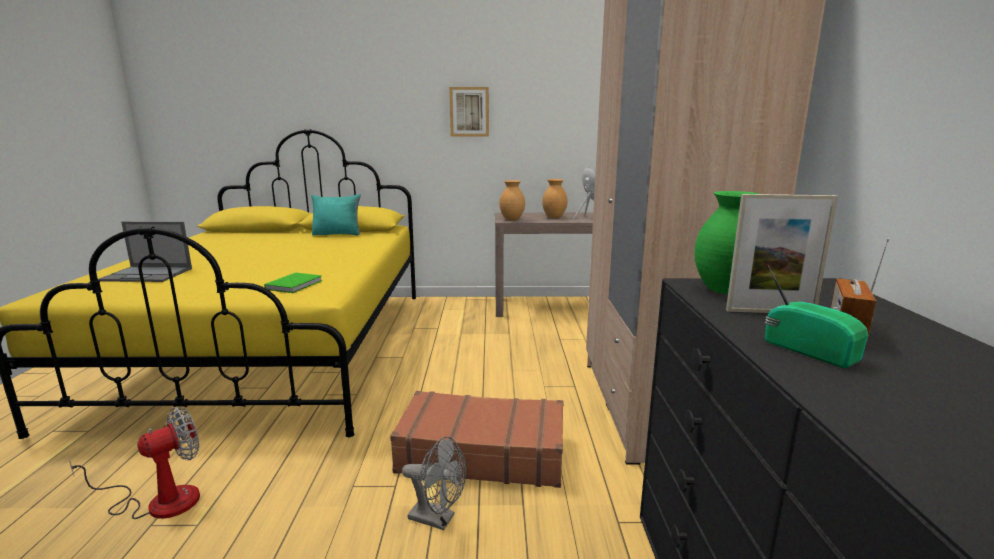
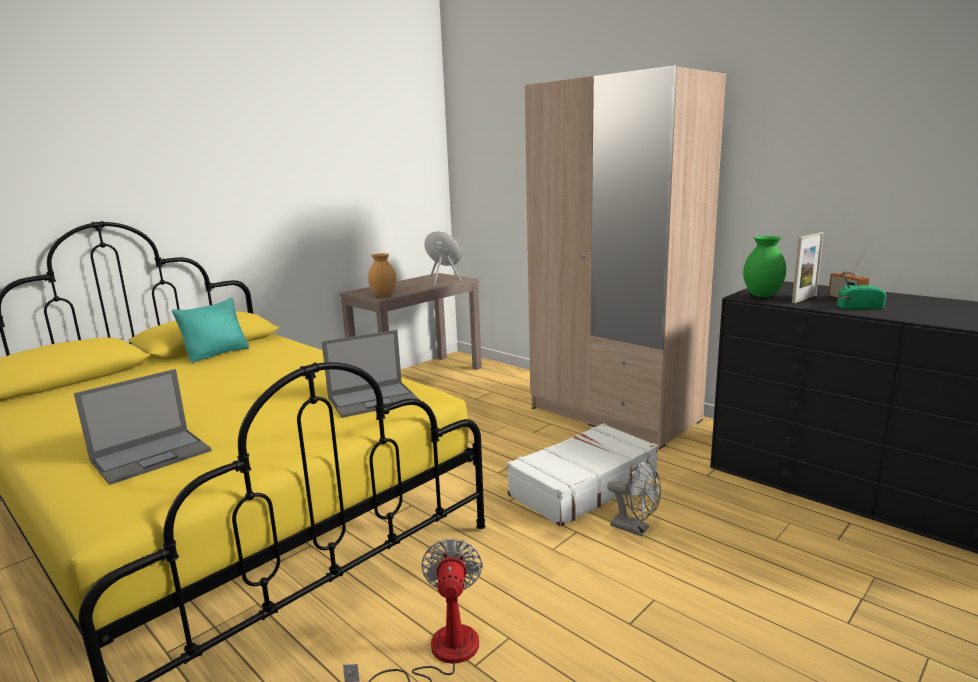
camera: 45 degrees left, 0 degrees up
green book [264,273,322,293] -> laptop [322,330,420,418]
brown suitcase [390,391,564,488] -> white suitcase [507,423,659,527]
grey fan [402,436,466,530] -> grey fan turned 60 degrees clockwise [607,461,661,536]
picture [449,87,489,136] -> none
brown vase [542,179,568,218] -> none

